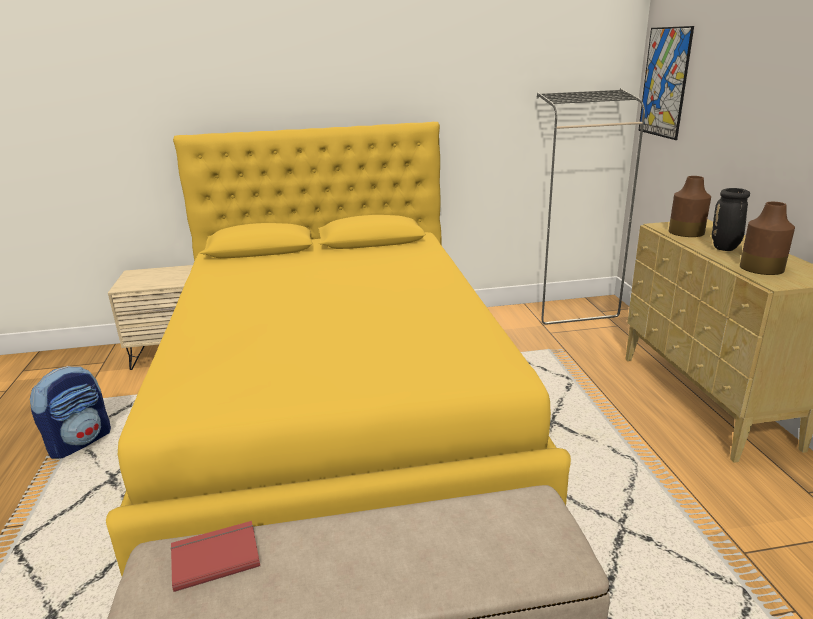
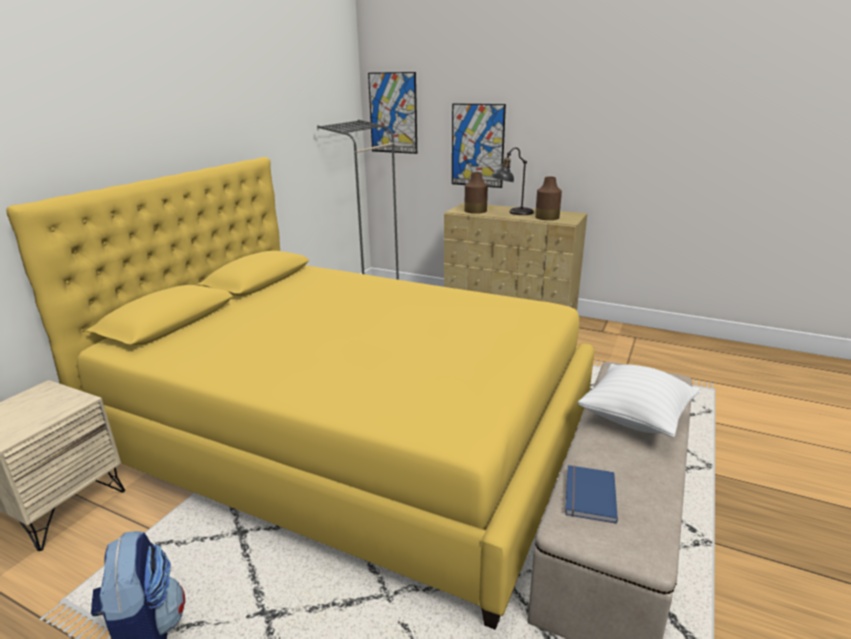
camera: 55 degrees left, 0 degrees up
red book [171,521,260,592] -> blue book [565,465,618,524]
black vase [712,188,750,251] -> grey table lamp [491,147,534,215]
none -> picture [452,104,506,188]
none -> white pillow [578,364,699,437]

